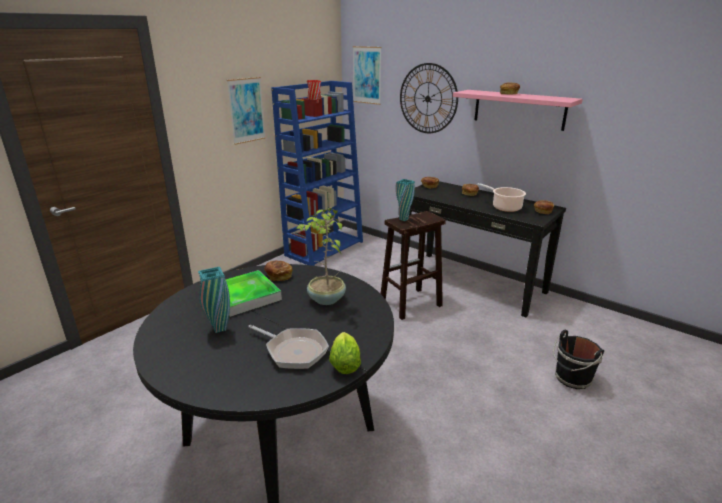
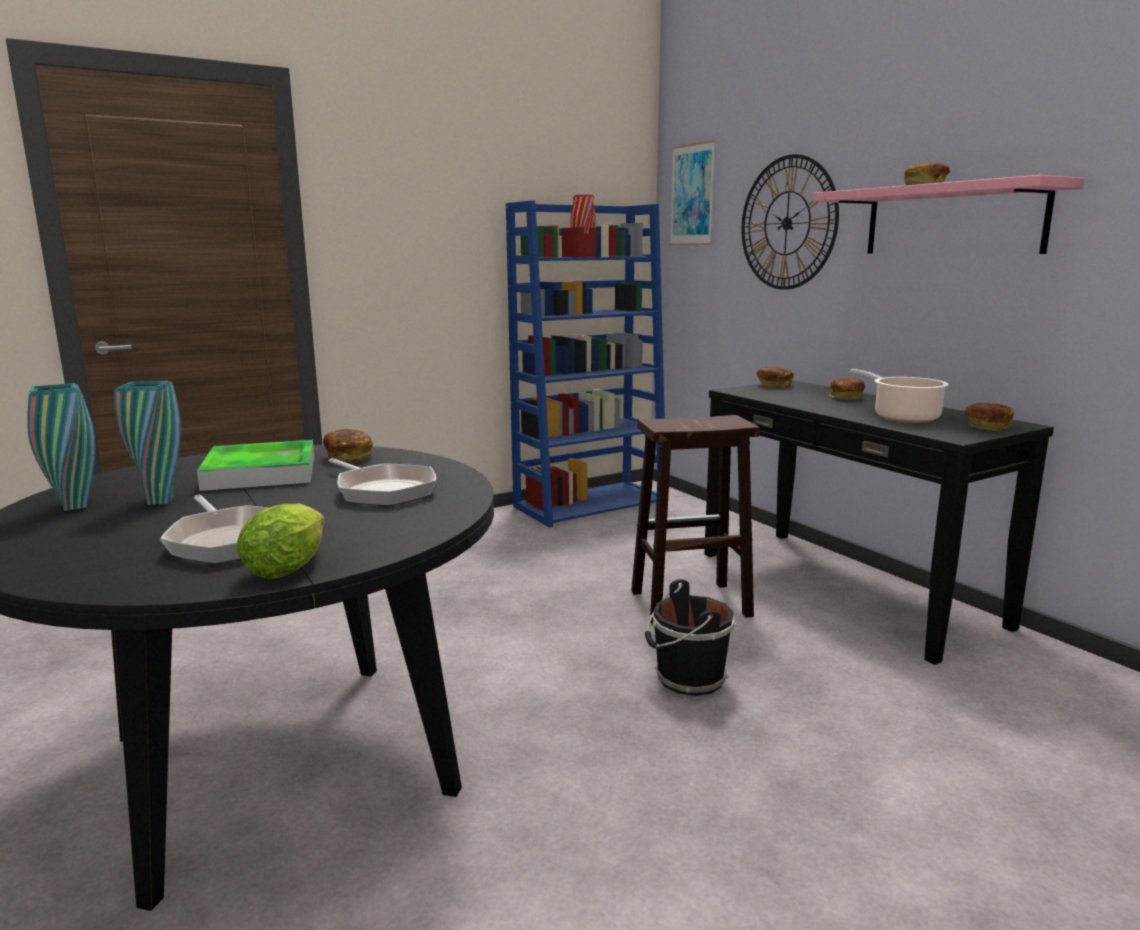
camera: 20 degrees right, 10 degrees down
picture [227,77,266,145] -> none
potted plant [295,207,346,305] -> frying pan [329,458,436,506]
turquoise vase [396,179,415,221] -> turquoise vase moved to [27,383,95,511]
black bucket [553,329,604,389] -> black bucket moved to [645,579,737,696]

